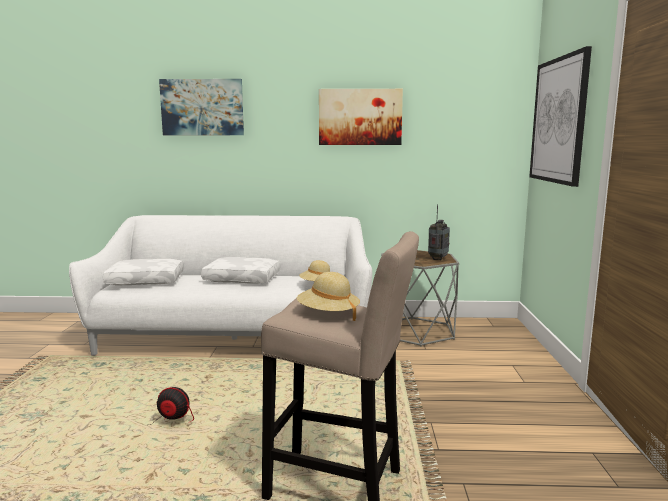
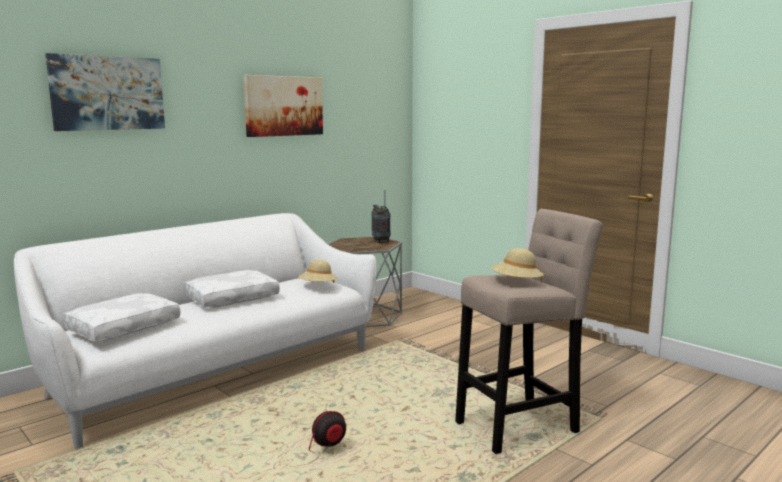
camera: 45 degrees left, 0 degrees up
picture [529,46,592,187] -> none

